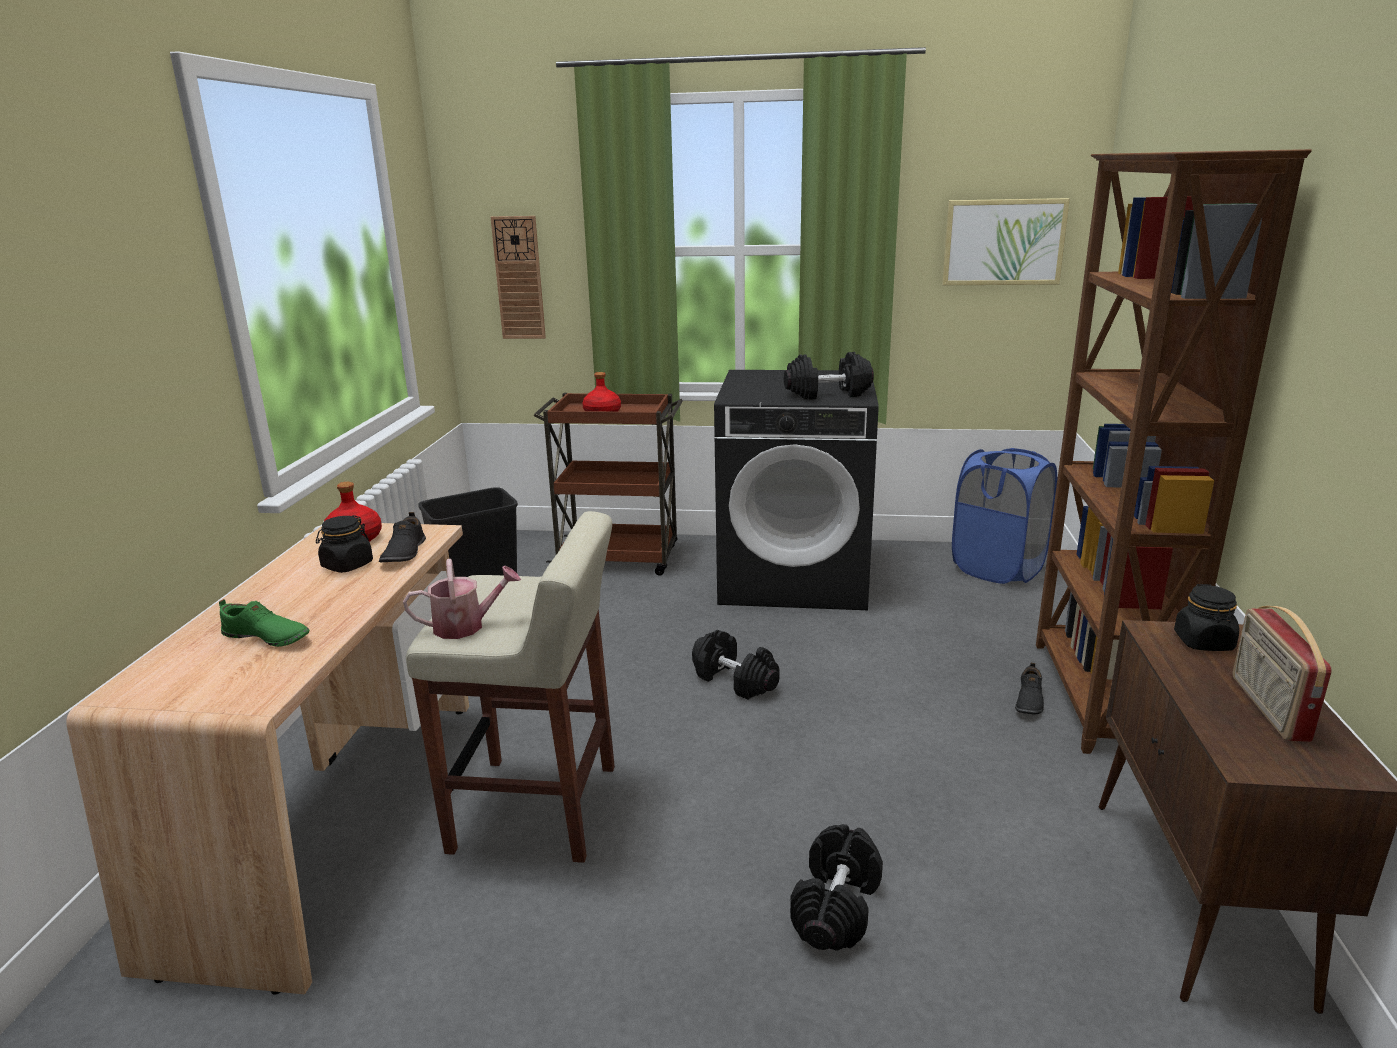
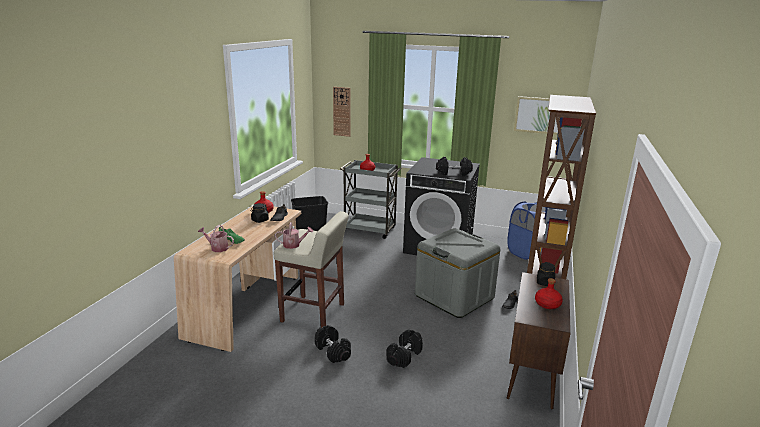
camera: 10 degrees right, 0 degrees up
brown cart [534,393,683,576] -> grey cart [340,160,401,239]
black dumbbell [692,630,780,700] -> black dumbbell moved to [315,325,351,363]
radio [1233,606,1332,742] -> red bottle [535,278,563,309]
none -> watering can [198,225,234,252]
none -> grey storage box [415,228,500,318]

